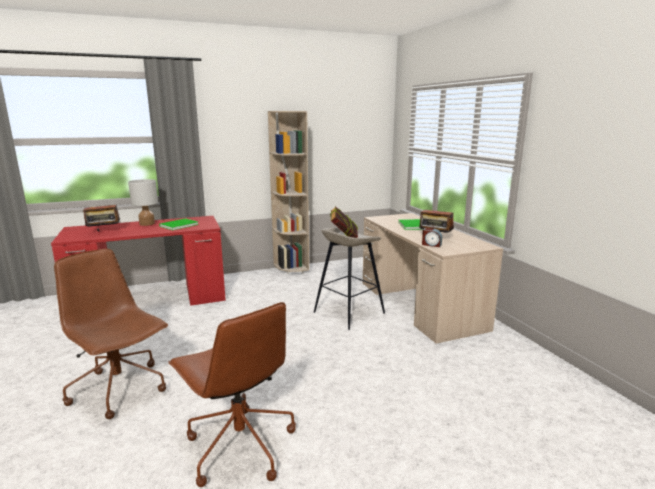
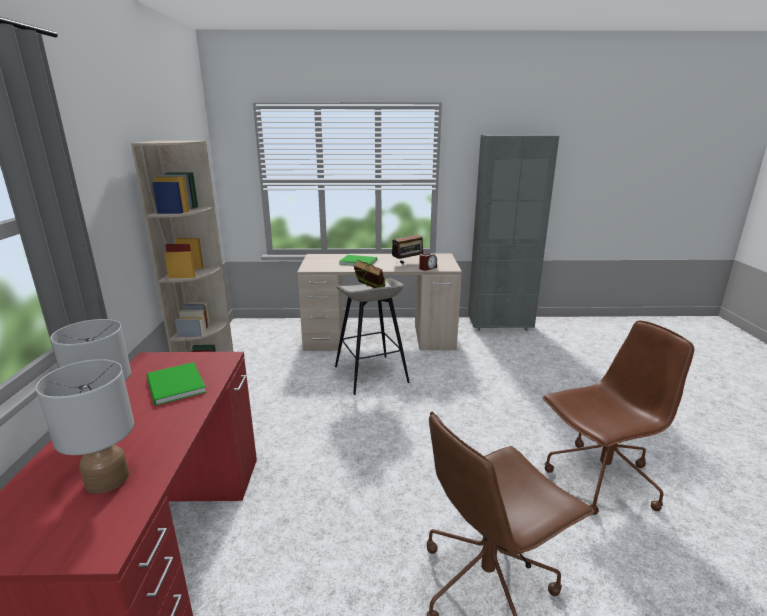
camera: 70 degrees left, 5 degrees up
radio [83,205,120,232] -> grey table lamp [36,359,134,494]
none -> grey cabinet [468,135,559,331]

